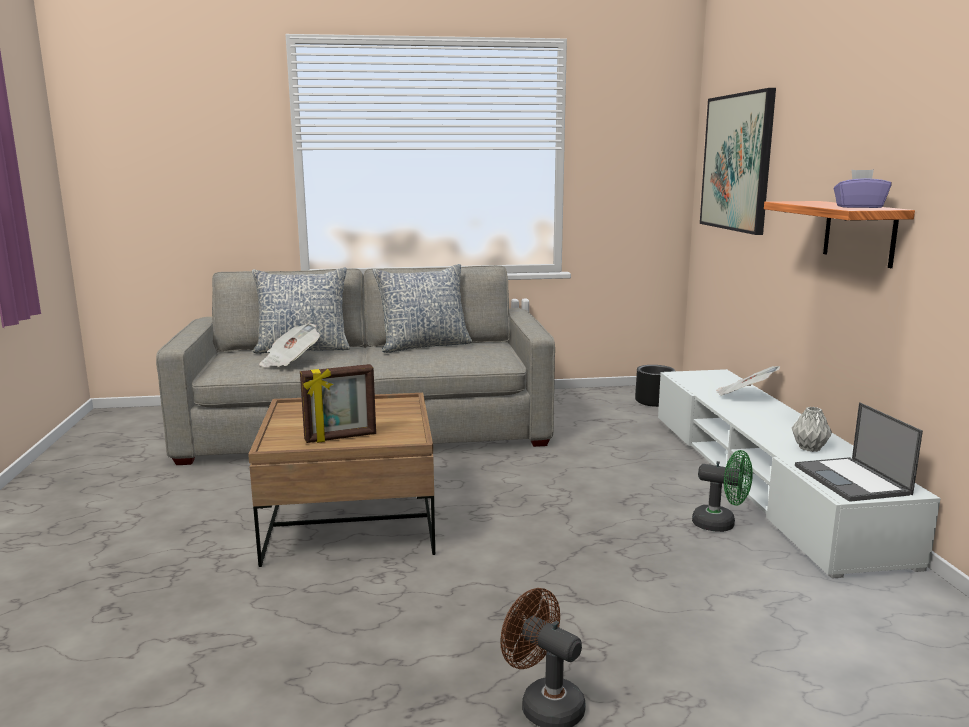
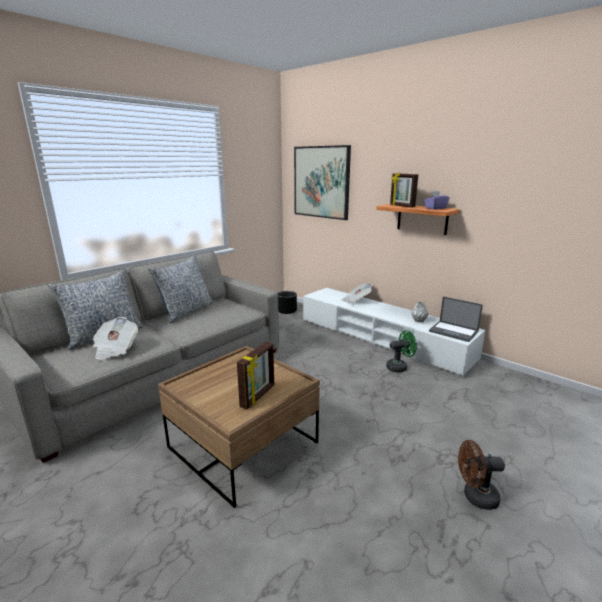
camera: 40 degrees left, 5 degrees up
none -> picture frame [390,172,419,207]

